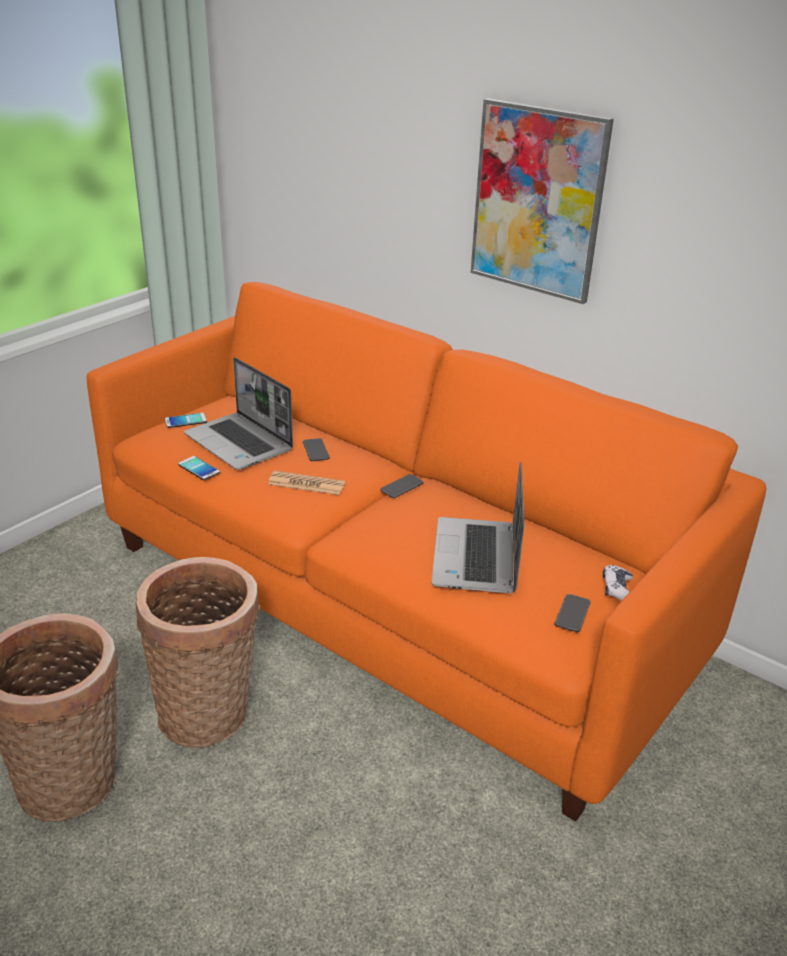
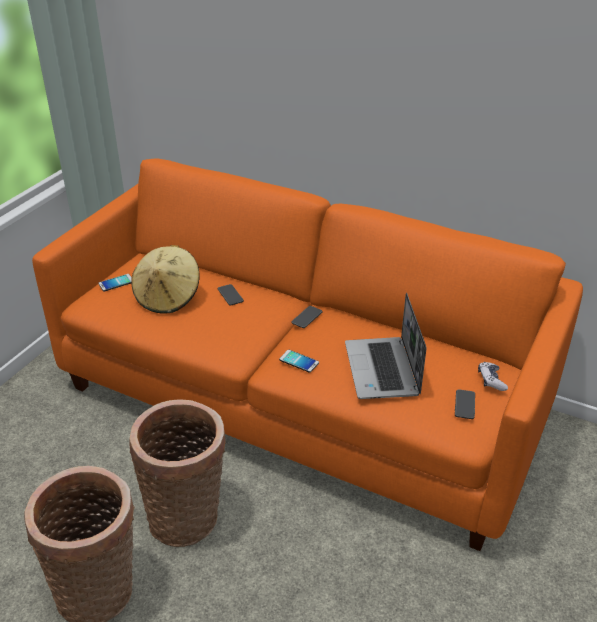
camera: 10 degrees left, 5 degrees up
phone [178,456,220,480] -> phone moved to [279,350,319,373]
laptop [184,357,293,470] -> beige hat [131,245,200,314]
newspaper [268,471,345,495] -> none
picture [471,99,614,304] -> none

